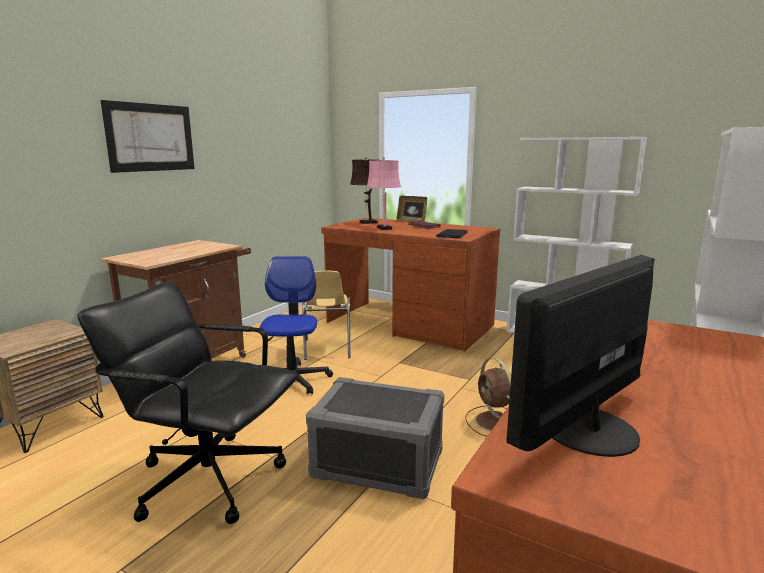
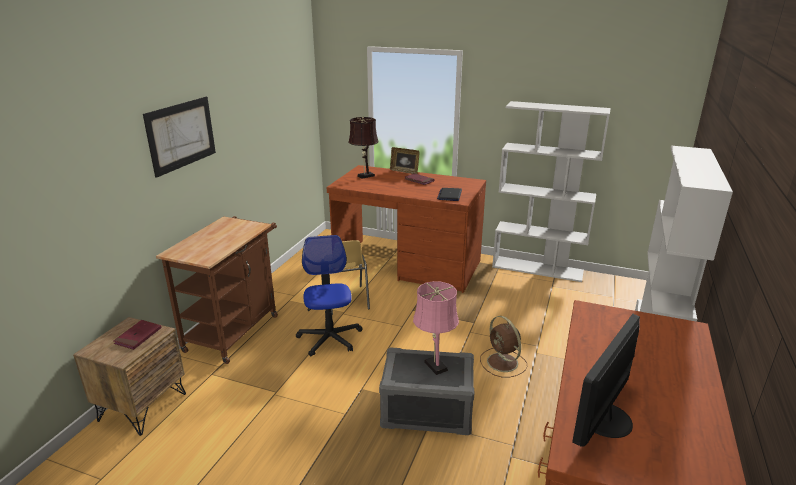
camera: 10 degrees left, 10 degrees up
black office chair [77,281,298,524] -> none
pink table lamp [366,157,401,230] -> pink table lamp moved to [413,281,459,375]
none -> red book [113,320,162,350]

